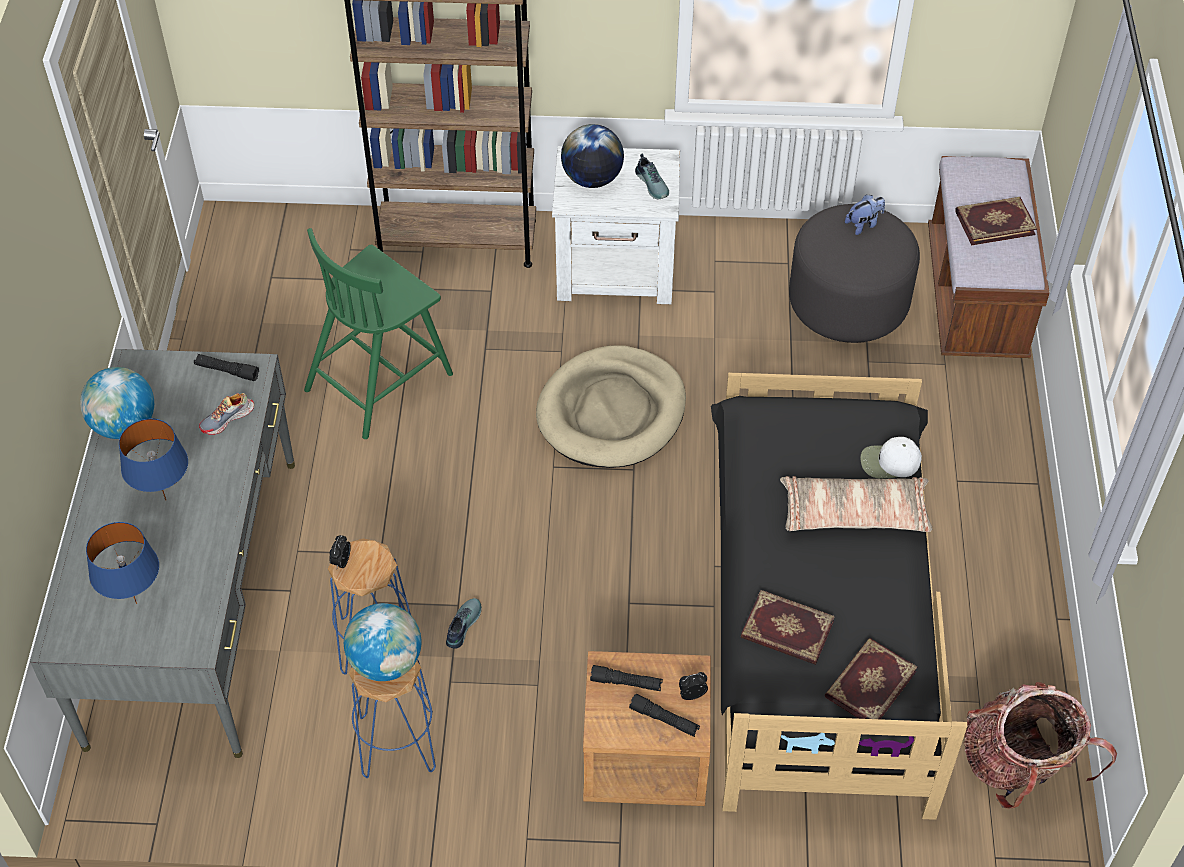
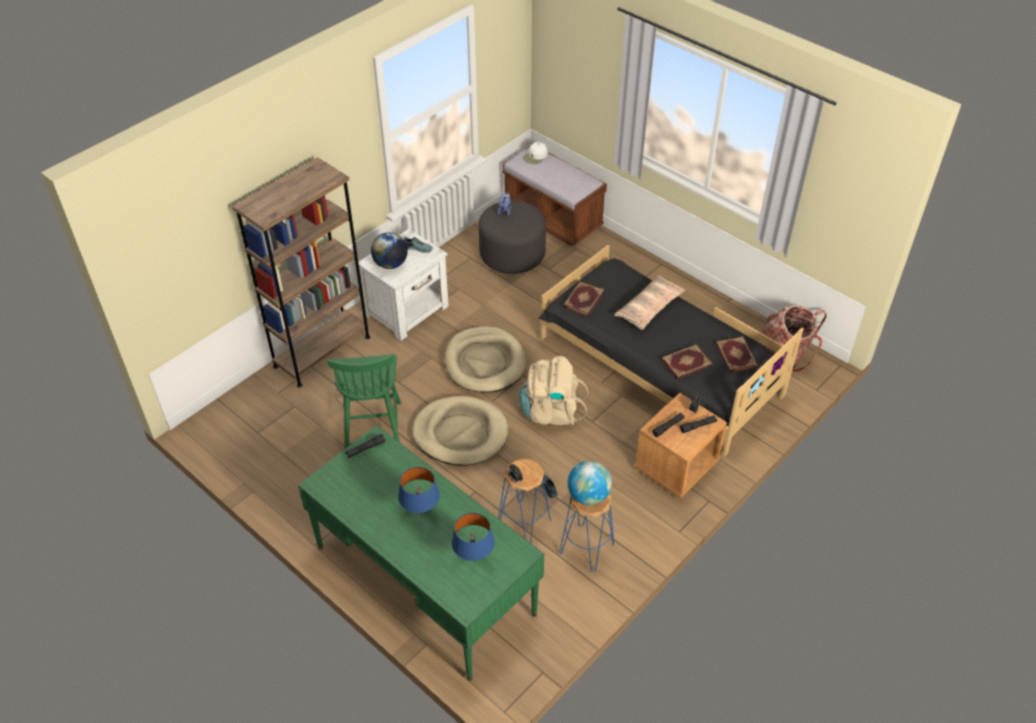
camera: 50 degrees left, 5 degrees down
grey desk [30,349,295,758] -> green desk [298,425,544,681]
globe [80,367,154,439] -> none
shoe [199,393,254,435] -> none
white cap [860,437,922,479] -> white cap moved to [523,142,548,164]
book [955,197,1037,246] -> book moved to [563,281,605,317]
none -> beige dog bed [412,396,508,466]
none -> beige backpack [519,356,588,425]

